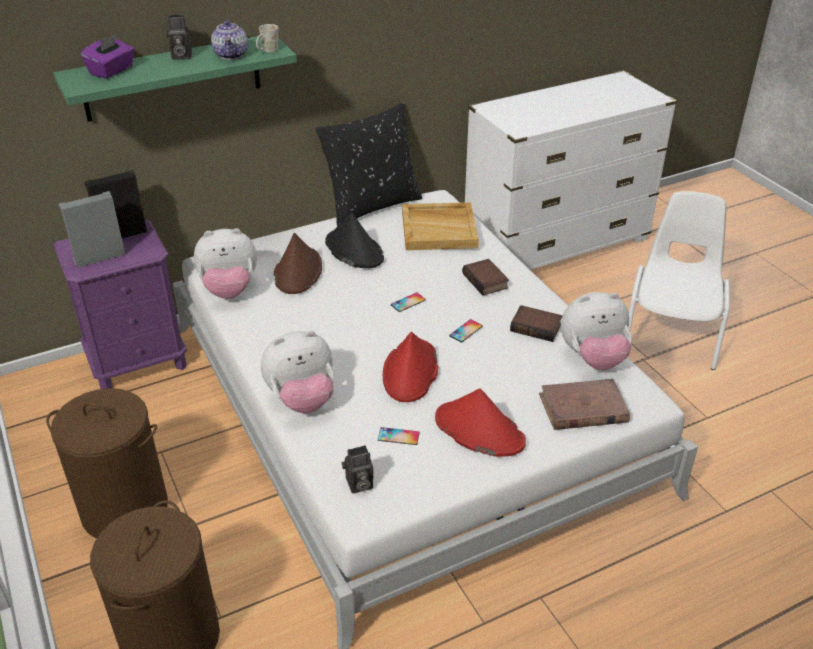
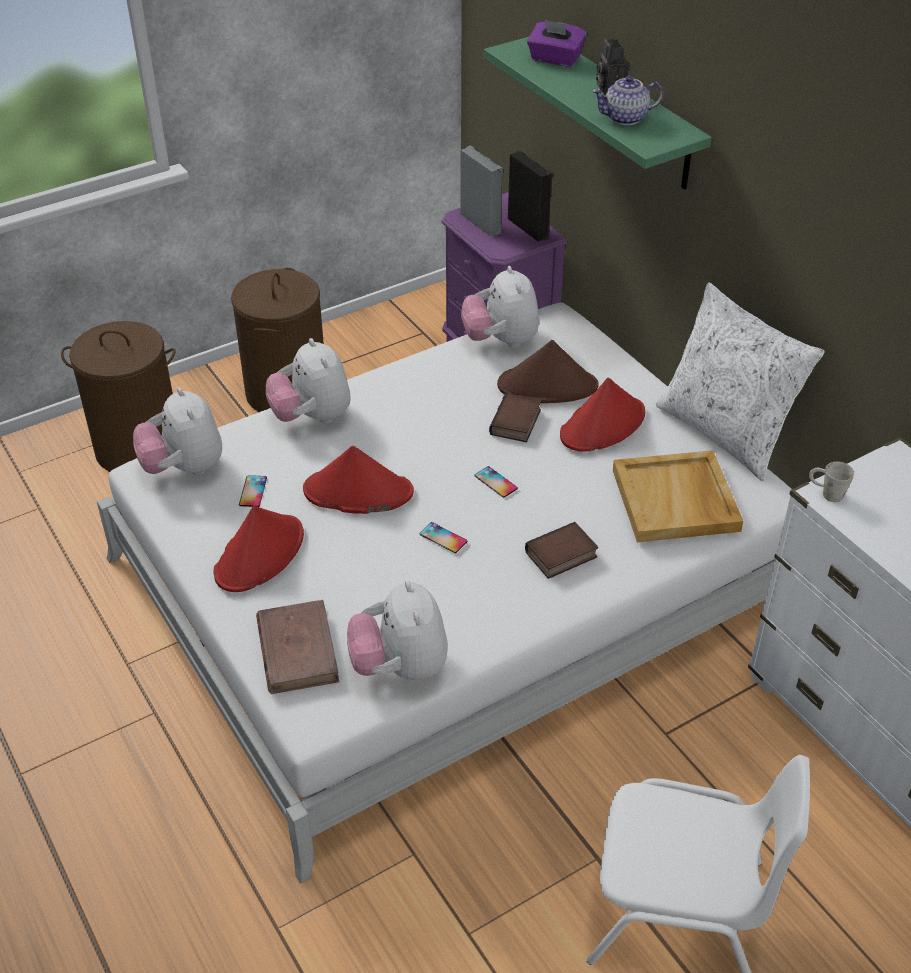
camera: 85 degrees right, 5 degrees up
white mug [256,24,278,53] -> white mug moved to [809,462,854,502]
black pillow [316,103,423,226] -> white pillow [656,283,825,481]
black hat [325,212,384,268] -> red hat [560,378,645,452]
camera [342,445,374,493] -> plush toy [133,387,222,475]
book [510,305,562,342] -> book moved to [489,393,541,442]

